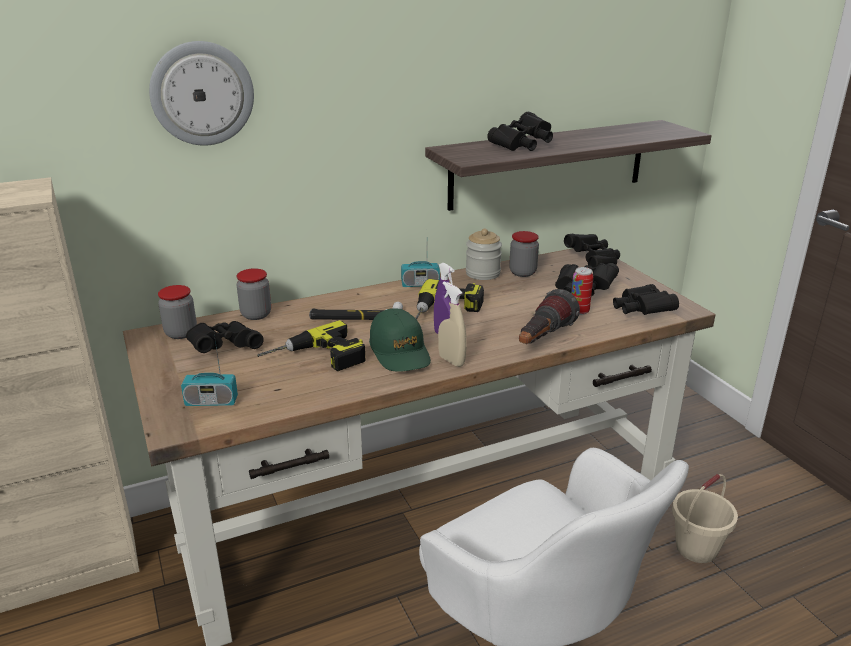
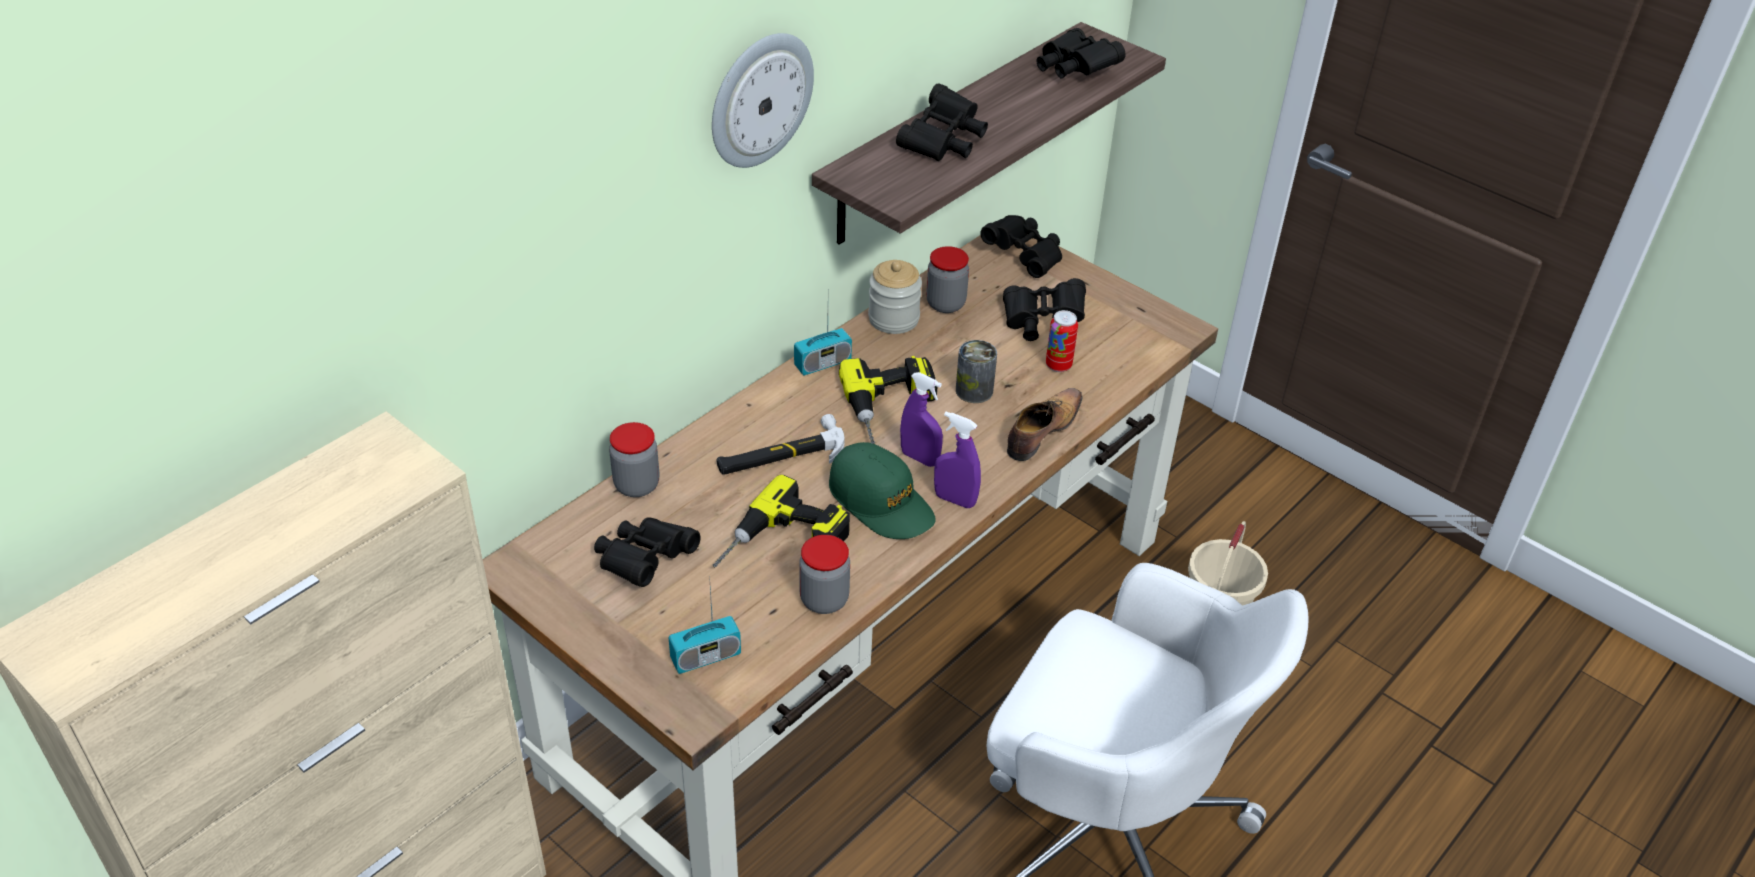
camera: 25 degrees left, 15 degrees up
wall clock [149,41,254,146] -> wall clock moved to [712,33,814,168]
jar [158,285,197,339] -> jar moved to [799,535,850,614]
beige spray bottle [438,281,467,367] -> purple spray bottle [934,412,981,508]
flashlight [519,289,580,344] -> shoe [1007,388,1082,461]
black binoculars [613,284,679,315] -> black binoculars moved to [1037,28,1126,79]
none -> can [956,340,997,403]

